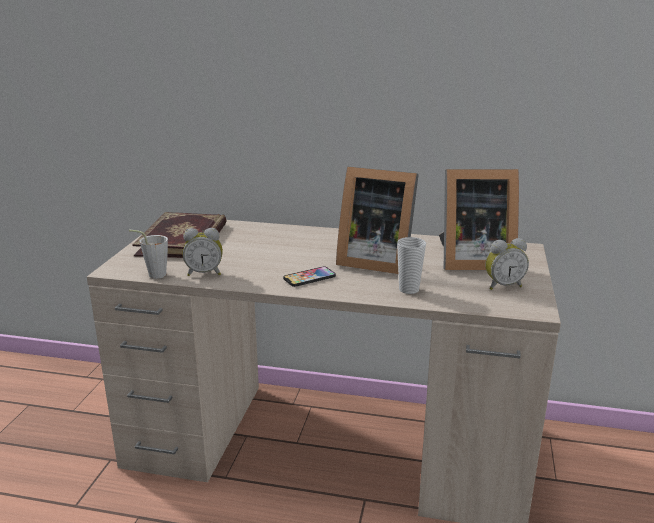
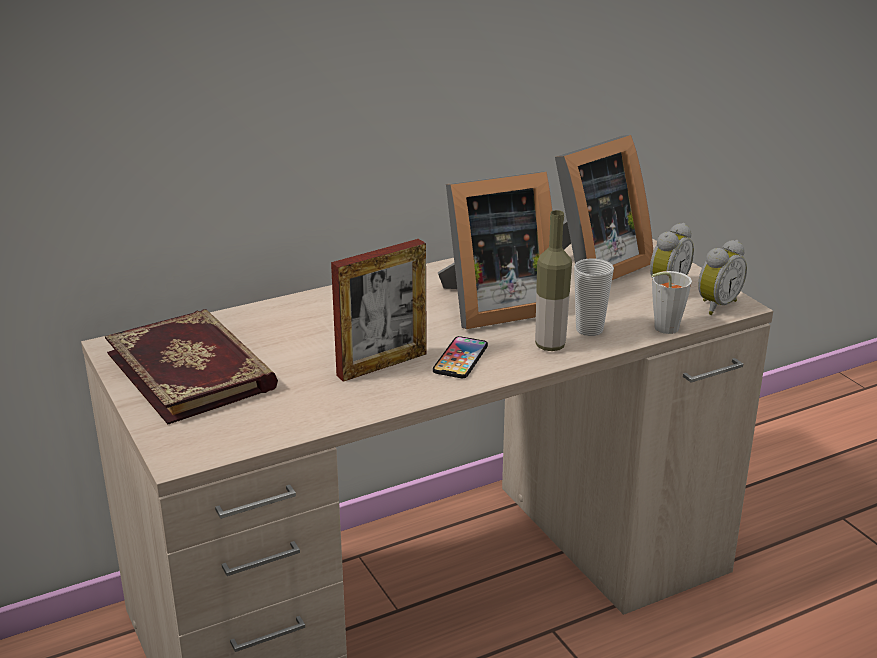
camera: 40 degrees left, 5 degrees up
grey cup [129,230,168,279] -> grey cup moved to [651,271,692,334]
alarm clock [183,228,223,276] -> alarm clock moved to [698,240,747,315]
none -> picture frame [331,239,427,382]
none -> bottle [535,210,572,351]

